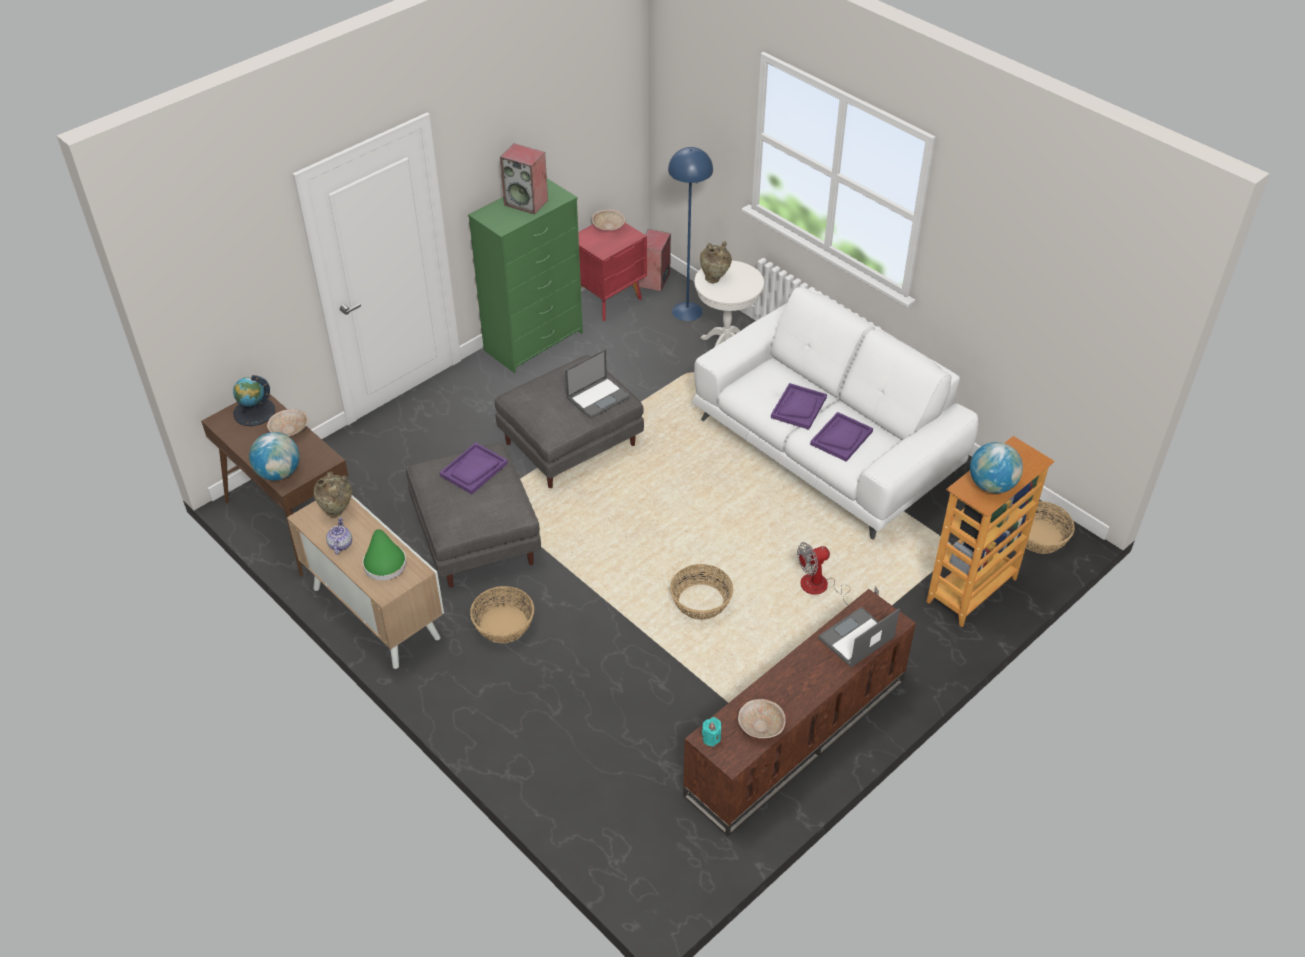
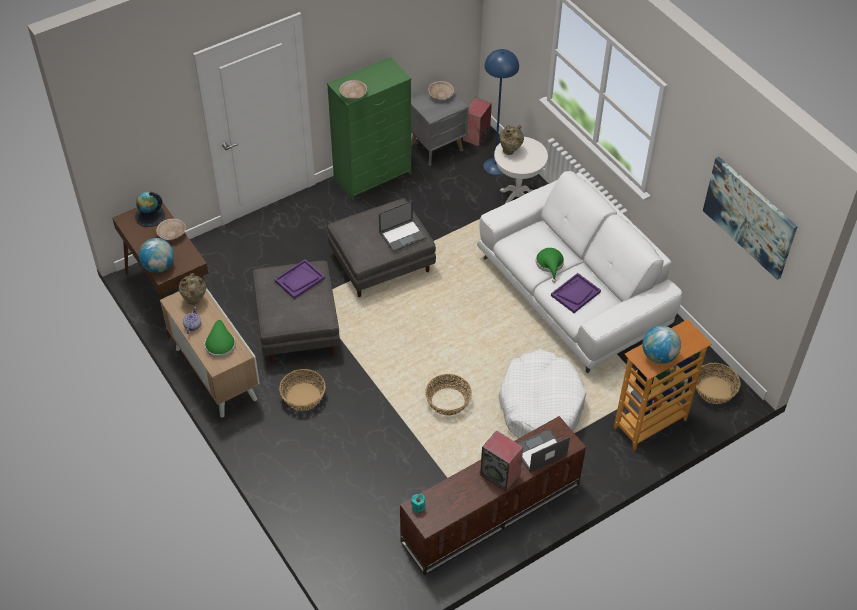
camera: 10 degrees right, 5 degrees up
speaker [500,144,548,214] -> speaker moved to [480,430,523,491]
red nightstand [578,223,647,321] -> grey nightstand [411,92,469,166]
beige bowl [738,699,786,738] -> beige bowl moved to [339,80,367,99]
purple tray [771,383,827,430] -> green hat [536,248,564,283]
fan [797,542,879,605] -> white dog bed [498,349,586,438]
none -> picture [703,157,798,280]

